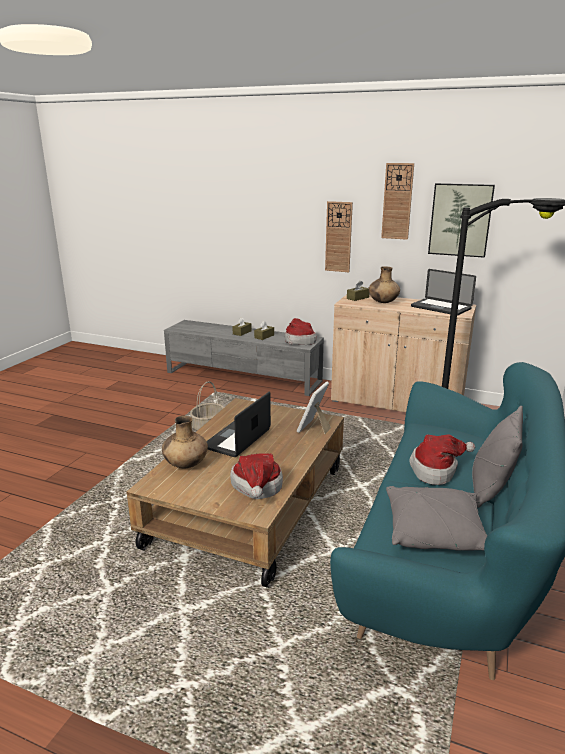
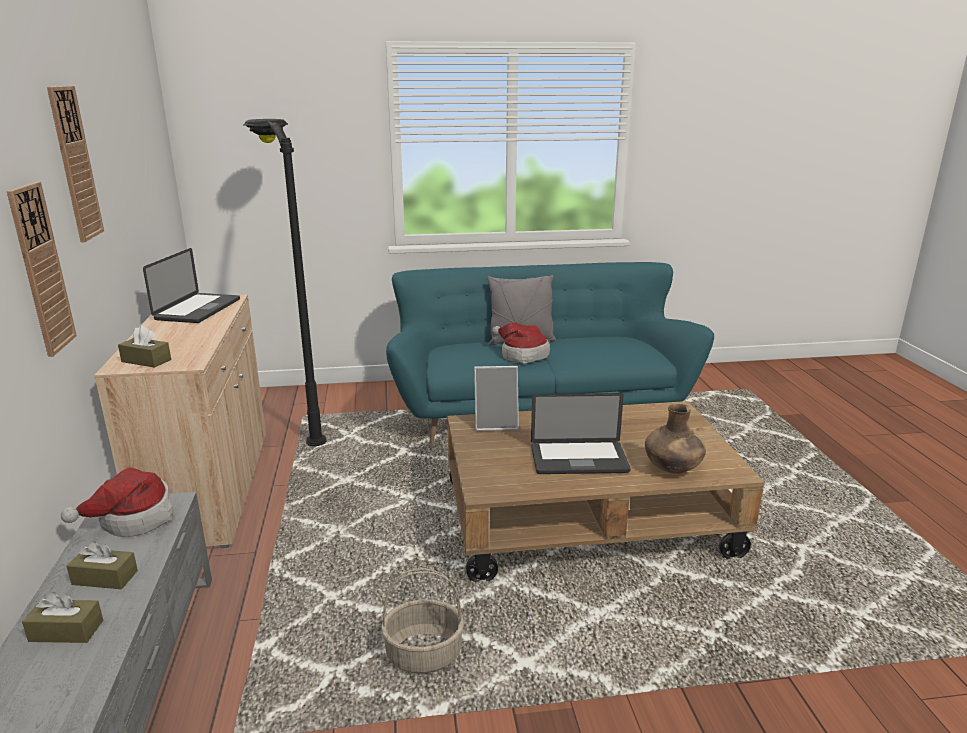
camera: 120 degrees left, 0 degrees up
hat [230,453,283,499] -> none
brown vase [369,266,400,303] -> none
grey pillow [386,486,487,551] -> none
picture [428,183,495,258] -> none

